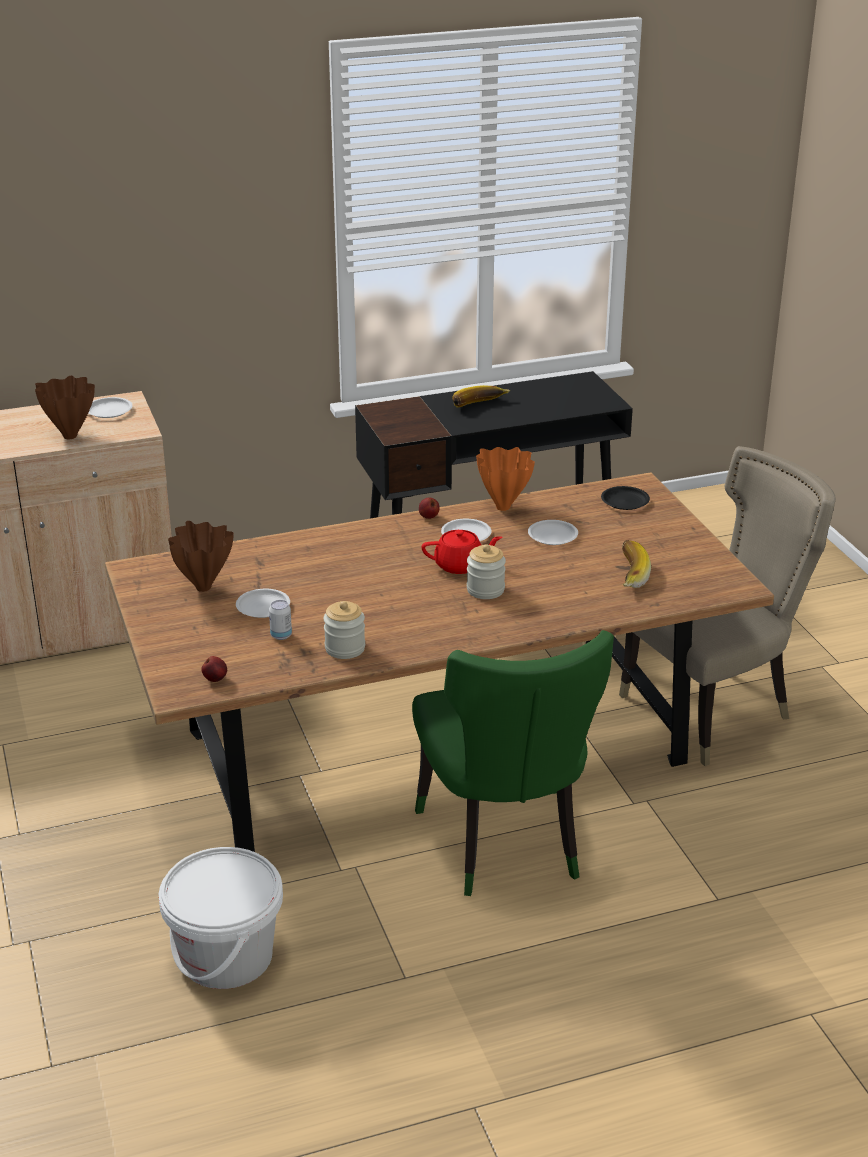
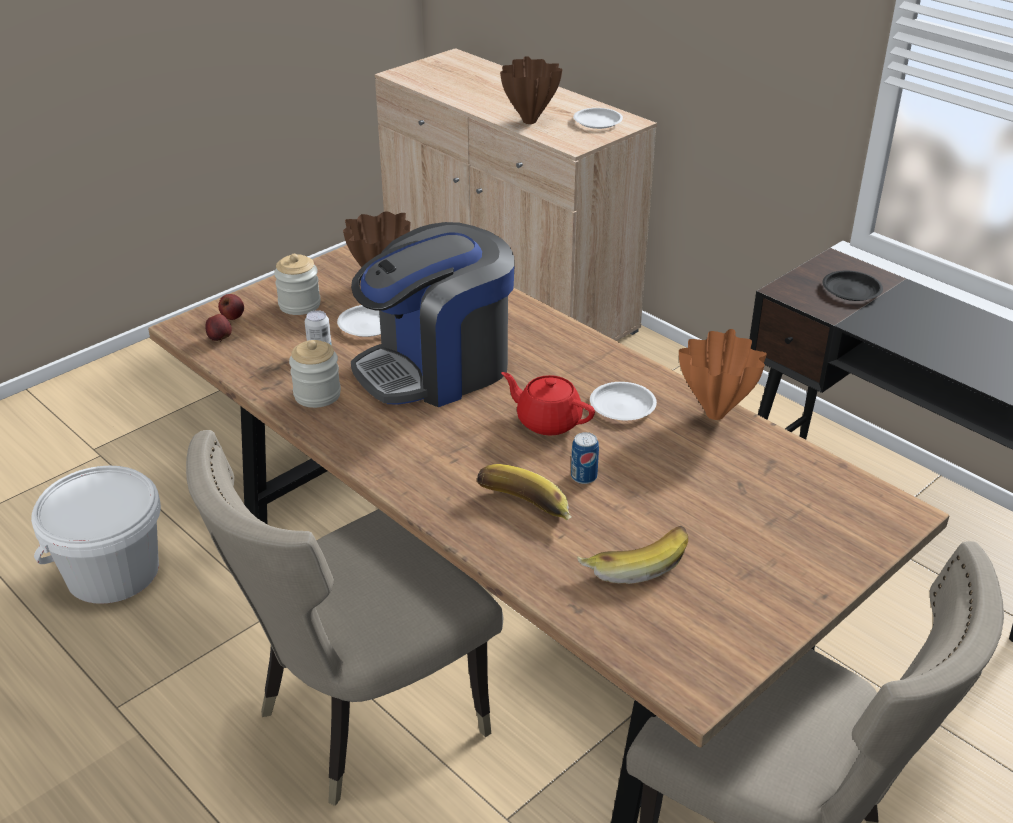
camera: 65 degrees right, 5 degrees up
green chair [412,630,614,896] -> beige chair [186,430,503,806]
apple [419,497,440,519] -> apple moved to [218,294,244,320]
red teapot [421,530,502,574] -> red teapot turned 150 degrees clockwise [501,372,595,435]
banana [452,385,510,407] -> banana moved to [477,464,571,520]
jar [467,544,506,599] -> jar moved to [274,254,321,315]
white plate [528,520,578,545] -> none
black plate [601,486,650,510] -> black plate moved to [823,271,883,301]
none -> coffee machine [351,222,515,407]
none -> can [571,432,599,484]

